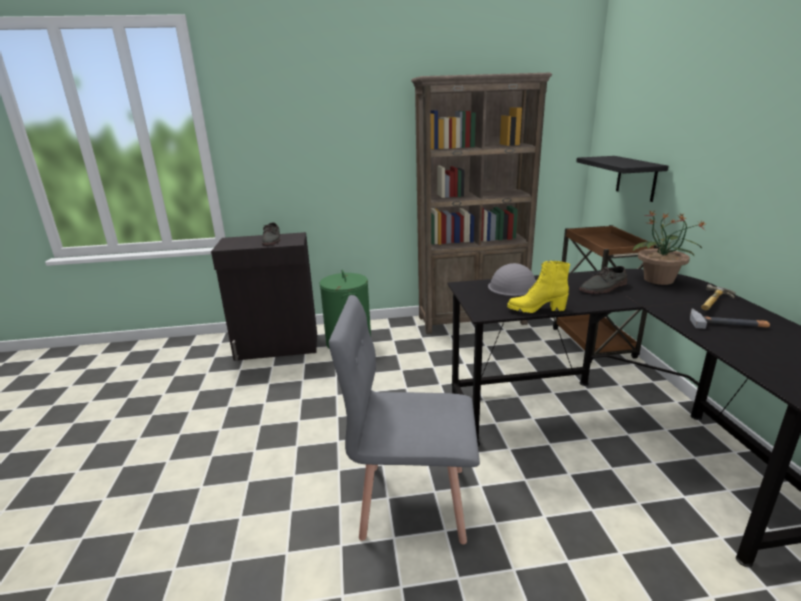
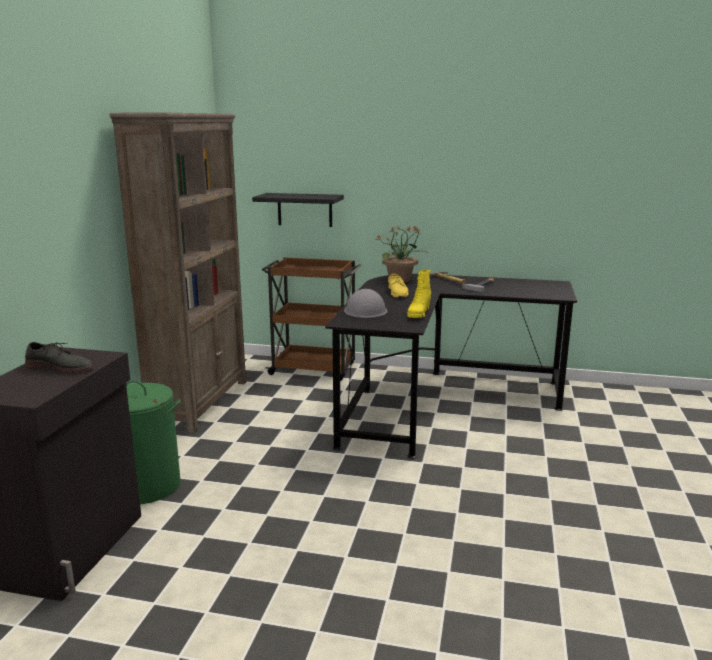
camera: 70 degrees left, 5 degrees down
grey chair [329,295,480,544] -> none
grey shoe [579,266,627,294] -> yellow shoe [388,274,409,298]

